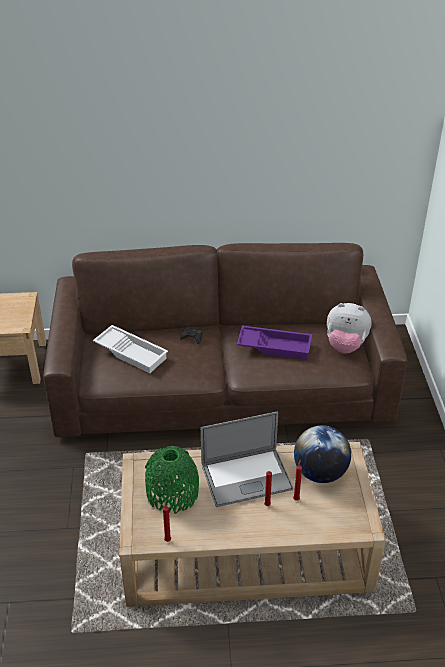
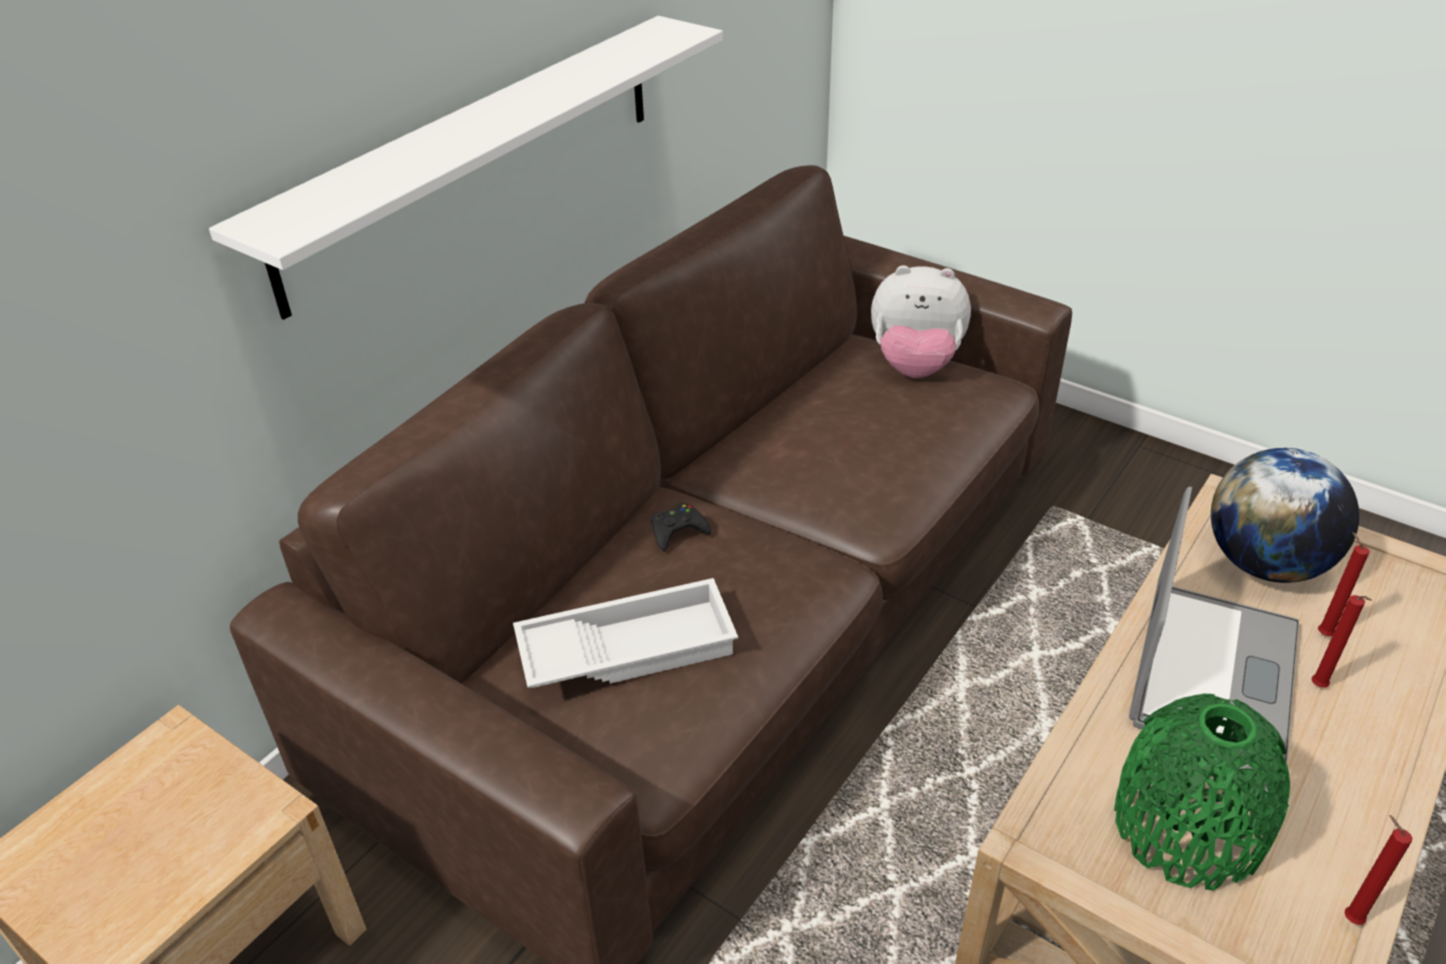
camera: 50 degrees left, 0 degrees up
purple tray [237,326,312,360] -> none
plush toy [327,303,372,354] -> plush toy turned 45 degrees clockwise [871,265,971,378]
none -> white shelf [209,16,723,320]

